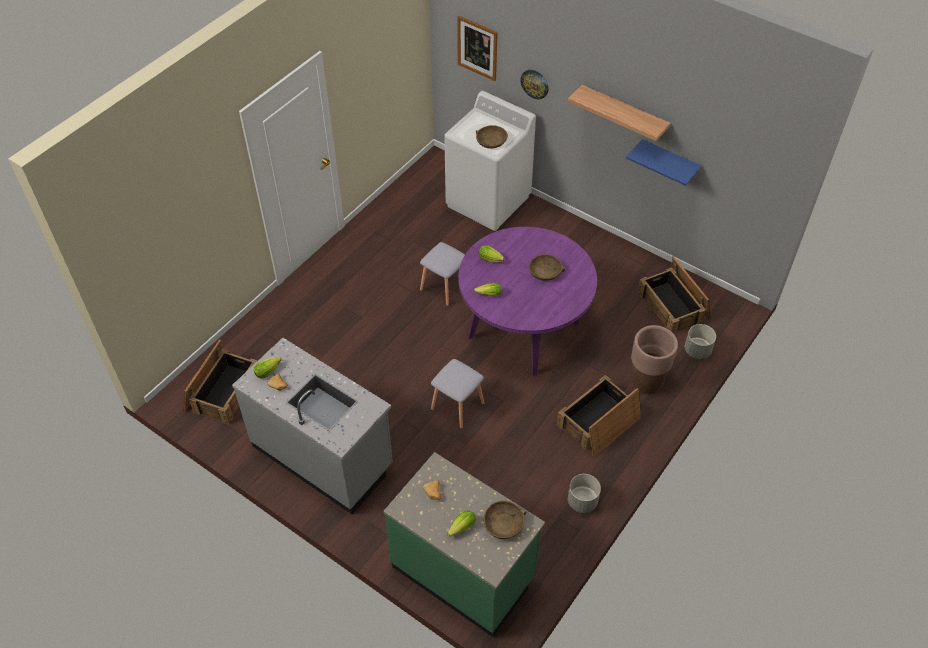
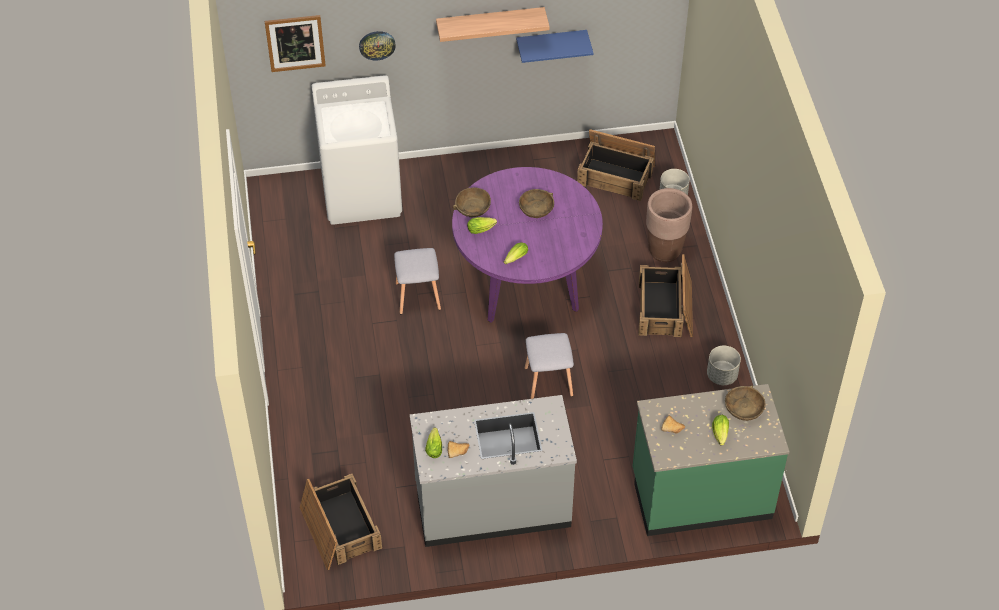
camera: 45 degrees left, 0 degrees up
brown bowl [476,125,508,148] -> brown bowl moved to [453,187,491,217]

